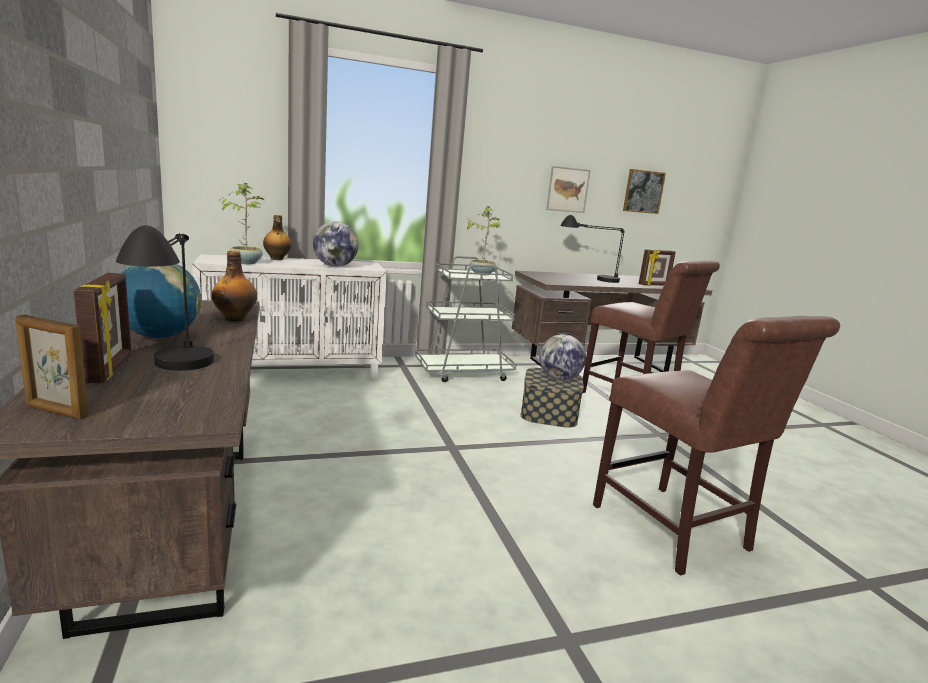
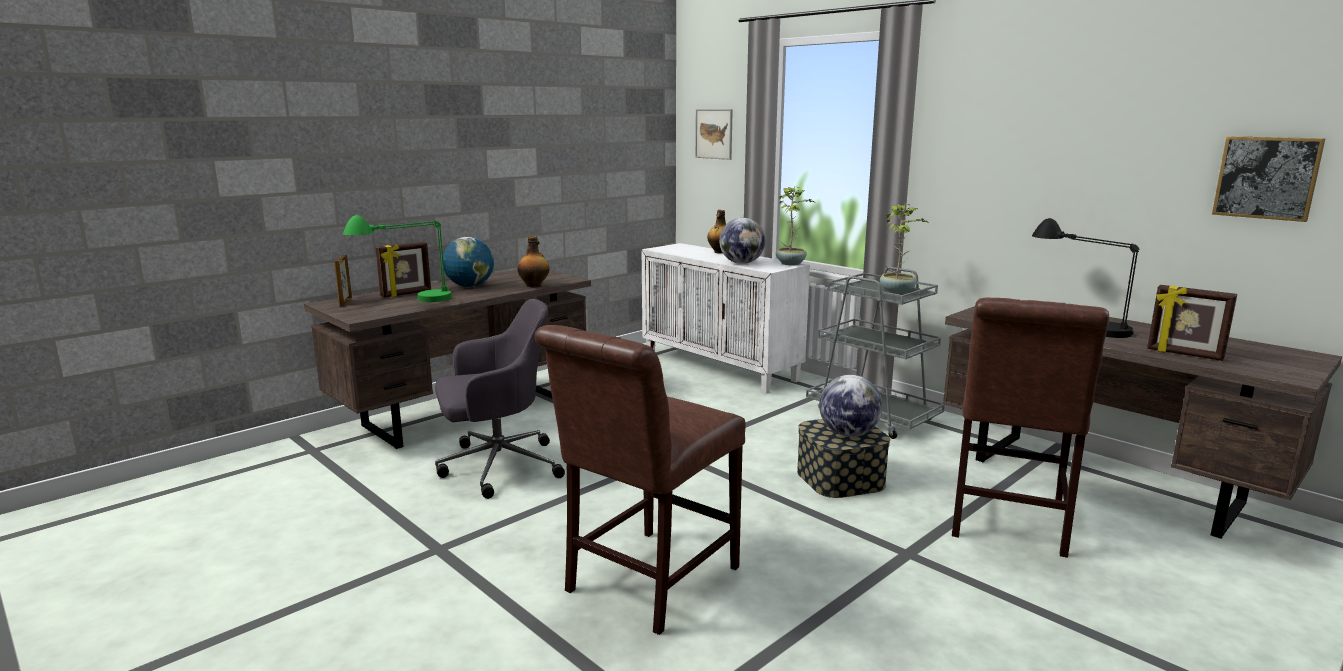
camera: 65 degrees right, 0 degrees up
black table lamp [116,226,214,371] -> green table lamp [343,215,452,302]
potted plant [221,183,264,264] -> potted plant moved to [776,186,815,266]
picture [546,166,591,213] -> picture moved to [695,109,733,160]
none -> grey office chair [435,299,565,499]

